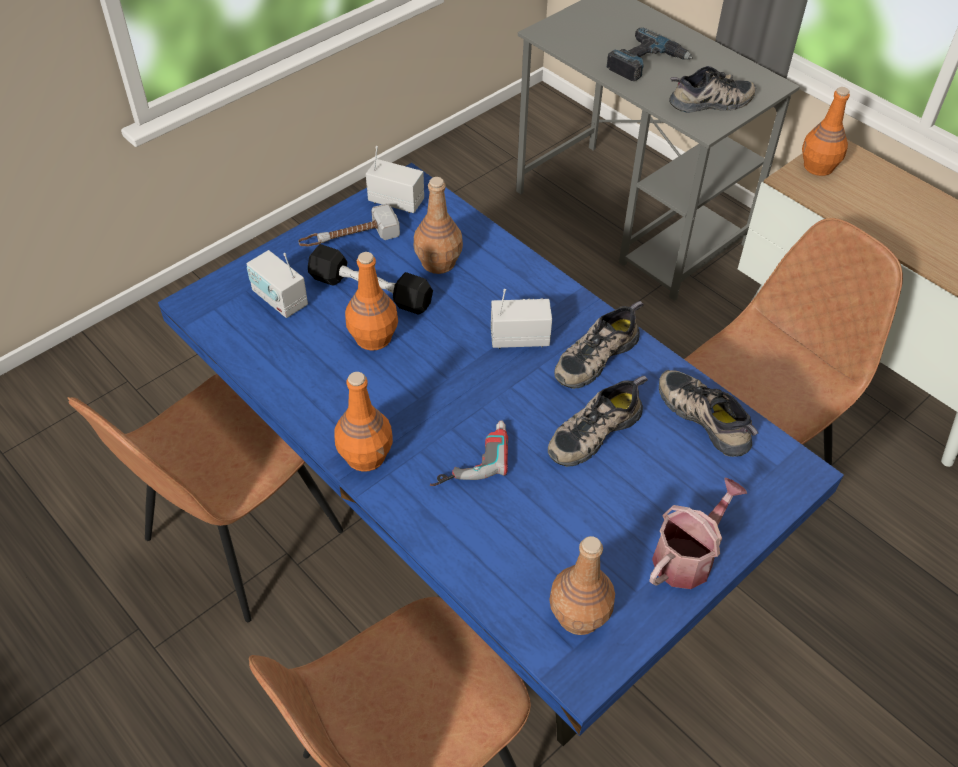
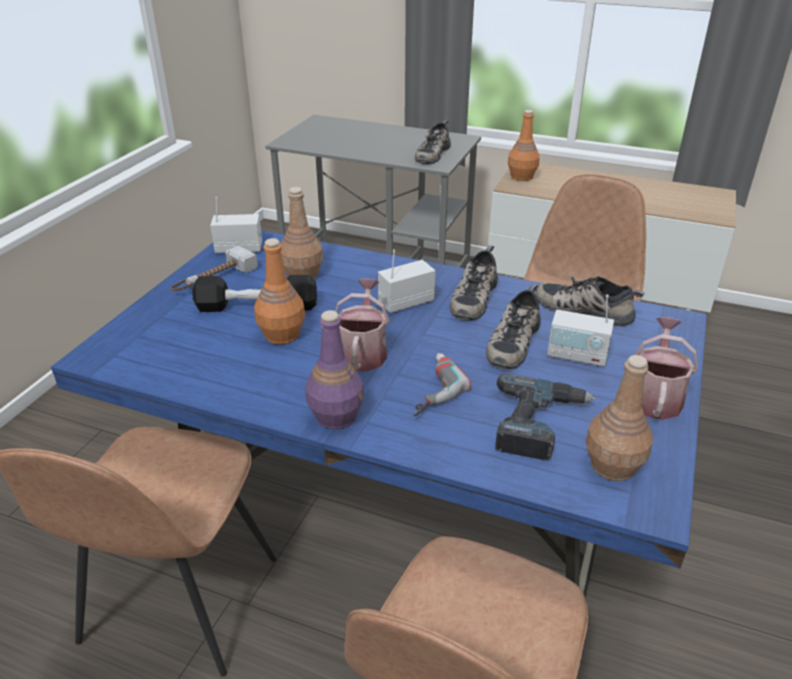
camera: 25 degrees left, 15 degrees down
radio [246,250,308,318] -> radio moved to [547,294,614,367]
orange bottle [334,372,393,472] -> purple bottle [305,310,364,429]
power drill [607,27,693,81] -> power drill moved to [495,374,596,460]
shoe [669,66,756,112] -> shoe turned 150 degrees clockwise [415,120,451,164]
none -> watering can [335,279,389,372]

